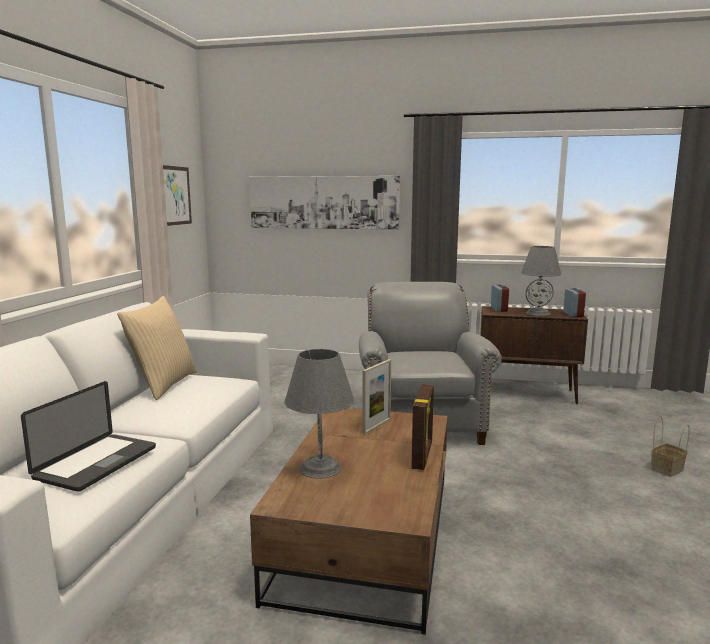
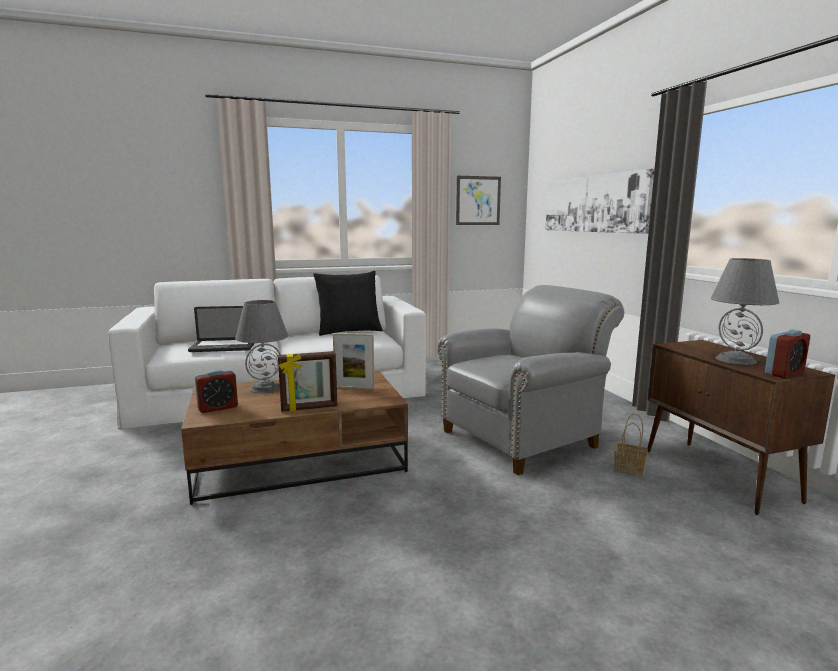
camera: 60 degrees right, 0 degrees up
beige pillow [117,296,197,400] -> black pillow [313,271,383,336]
alarm clock [491,283,509,312] -> alarm clock moved to [194,369,238,413]
basket [651,416,690,477] -> basket moved to [614,414,648,477]

